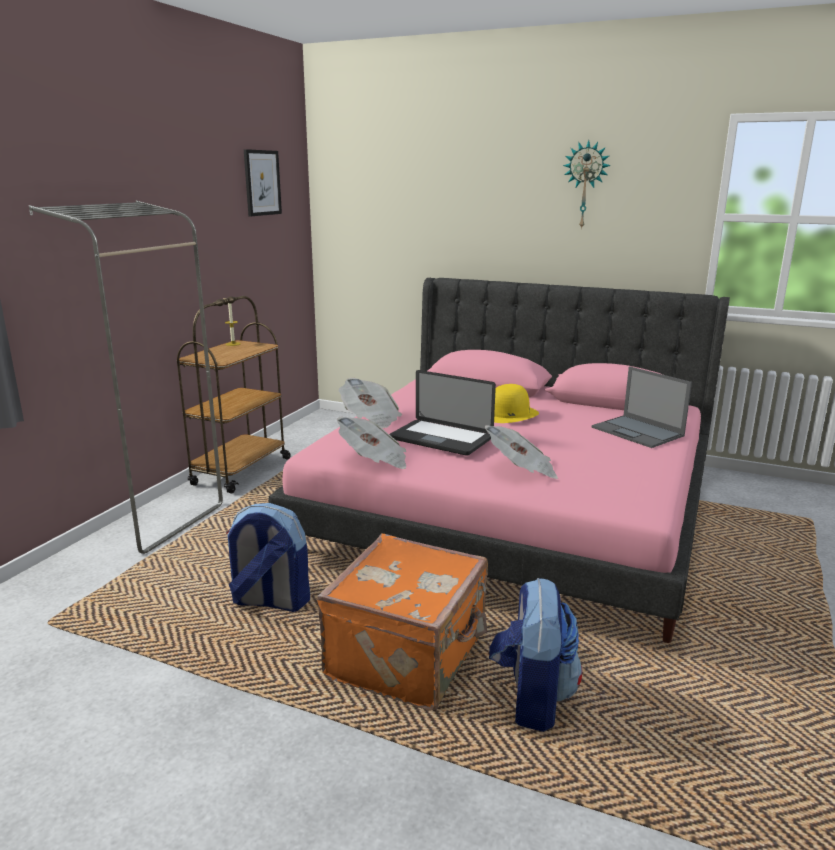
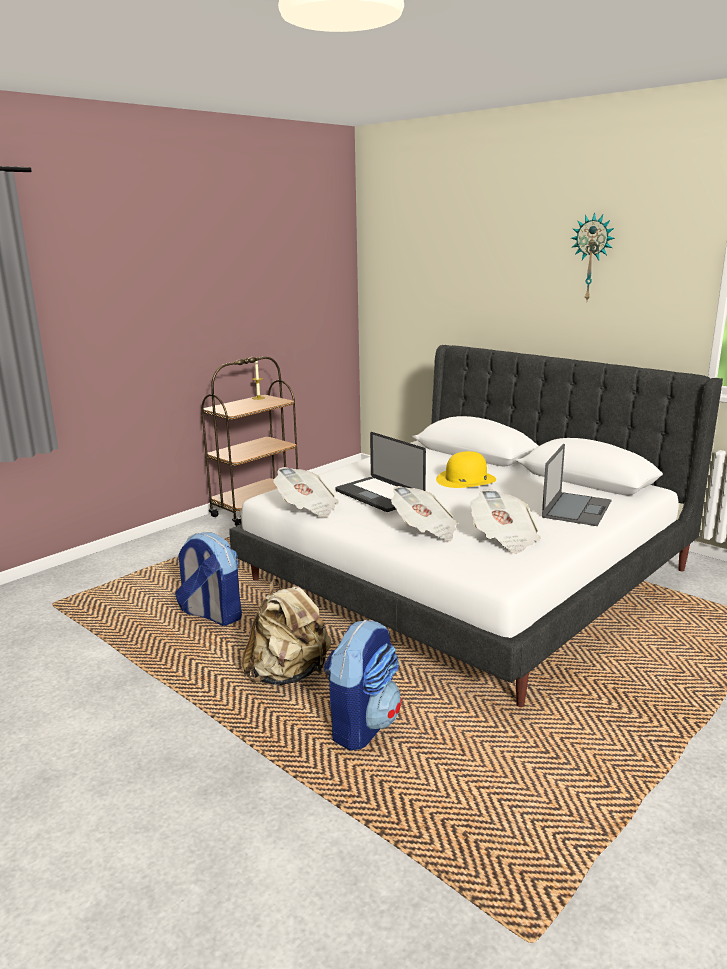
camera: 20 degrees right, 0 degrees up
grey clothes rack [29,200,223,554] -> none
picture [244,149,282,216] -> none
pink bed [269,278,730,643] -> white bed [229,345,723,707]
orange suitcase [317,534,488,711] -> beige backpack [241,578,331,685]
newspaper [339,378,402,428] -> newspaper moved to [470,489,541,554]
laptop [592,366,692,448] -> laptop turned 135 degrees counterclockwise [542,444,612,526]

